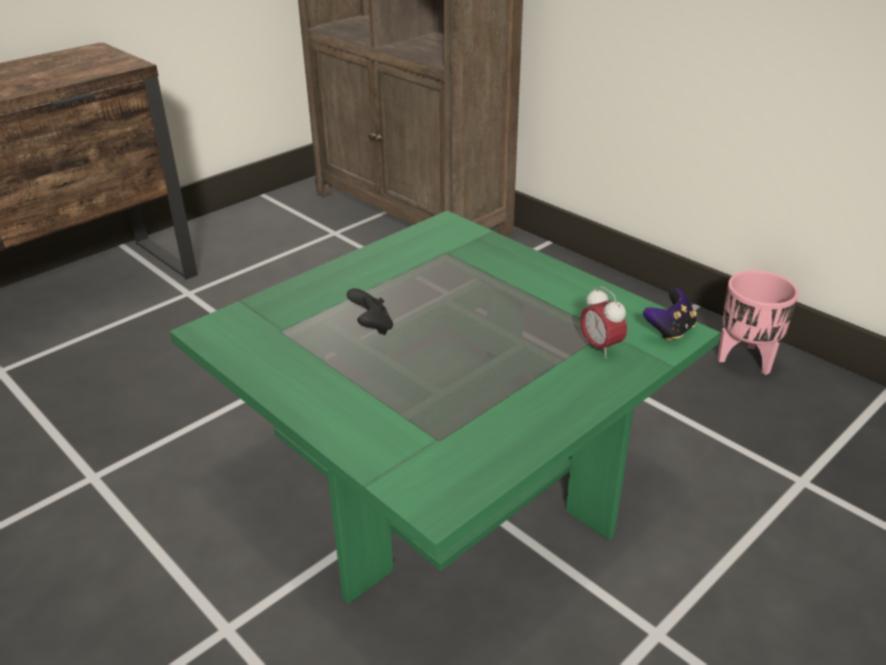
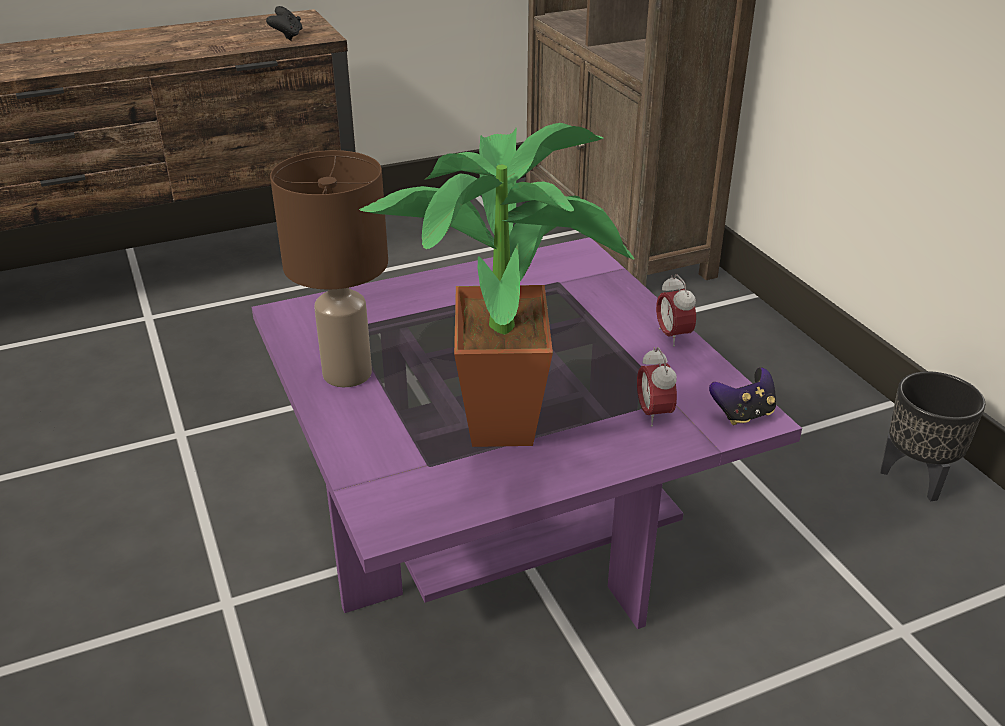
camera: 20 degrees right, 0 degrees up
green coffee table [169,211,721,604] -> purple coffee table [252,237,802,629]
black game controller [347,288,393,335] -> black game controller moved to [266,6,303,41]
pink planter [717,270,799,375] -> black planter [881,371,985,501]
none -> brown table lamp [270,150,388,387]
none -> potted plant [359,123,634,447]
none -> alarm clock [656,274,696,346]

